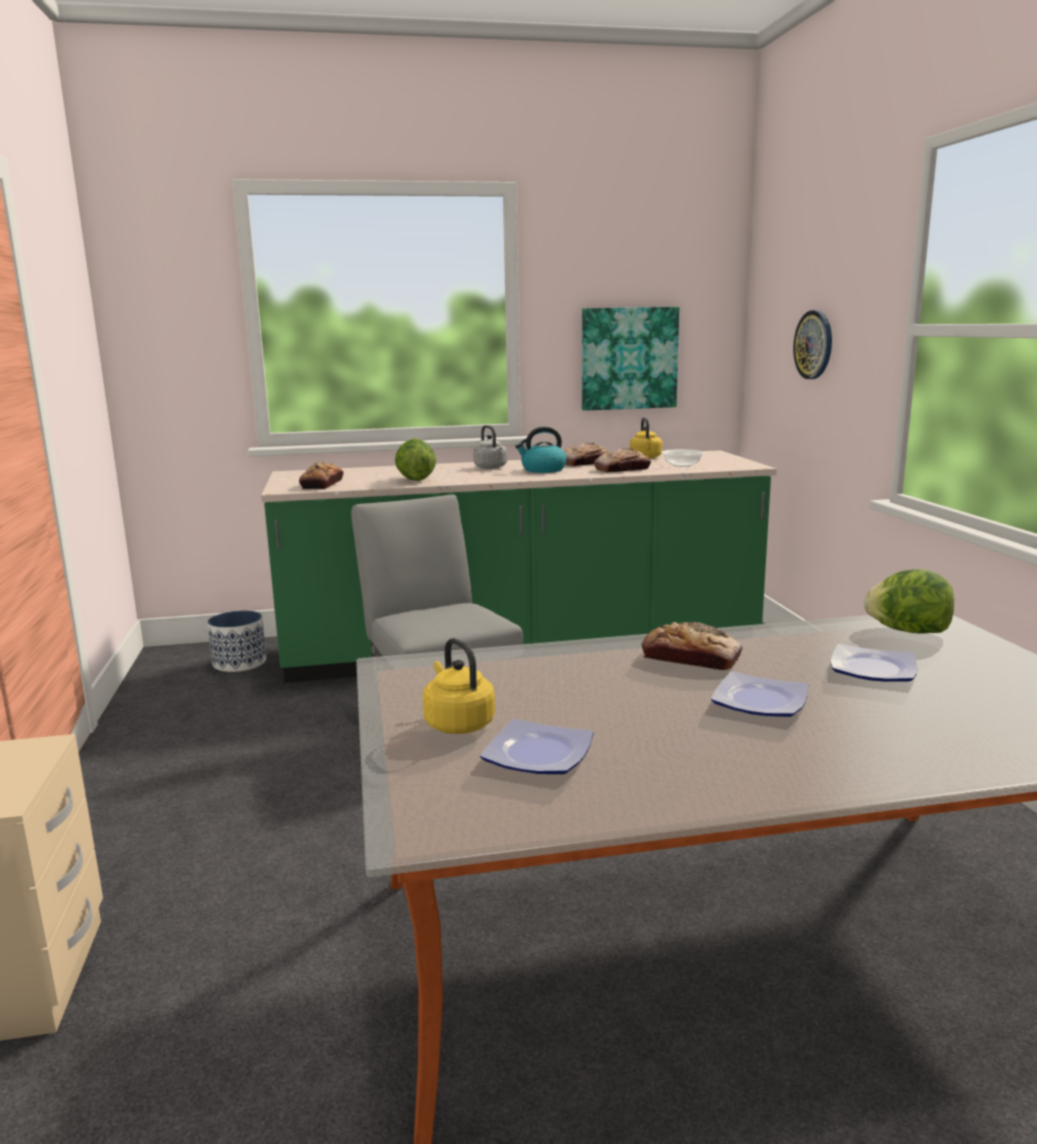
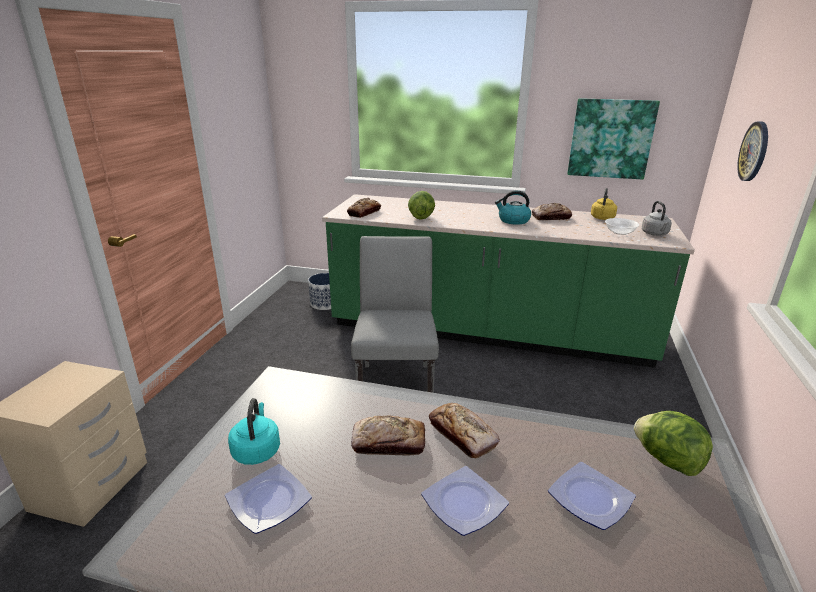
camera: 25 degrees right, 10 degrees up
yellow kettle [423,638,495,734] -> turquoise kettle [228,398,280,465]
grey kettle [473,425,507,469] -> grey kettle moved to [642,201,672,236]
bread [594,448,651,472] -> bread moved to [351,416,425,456]

